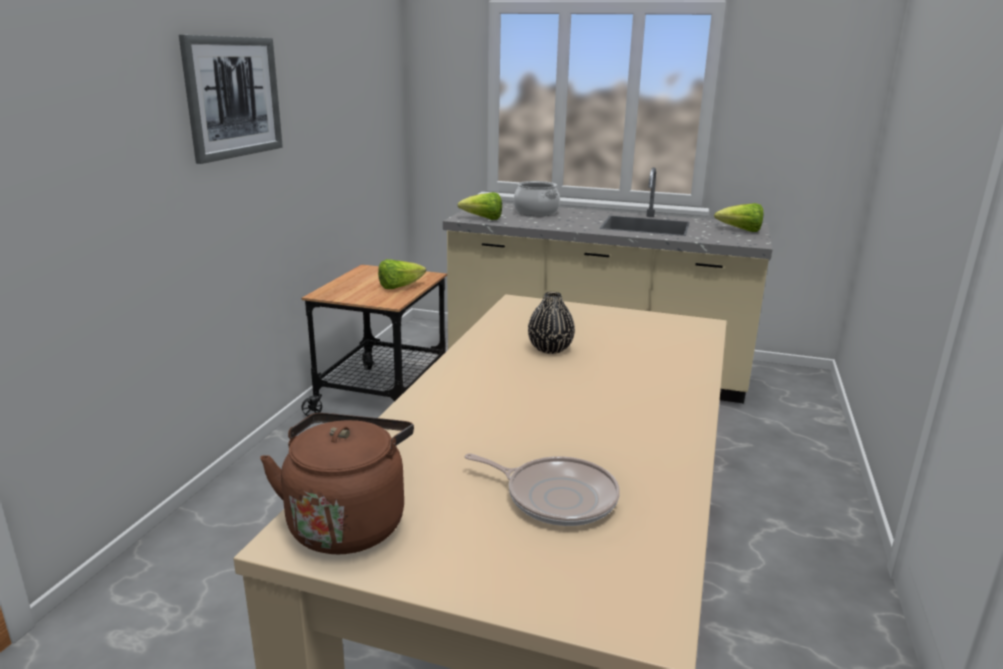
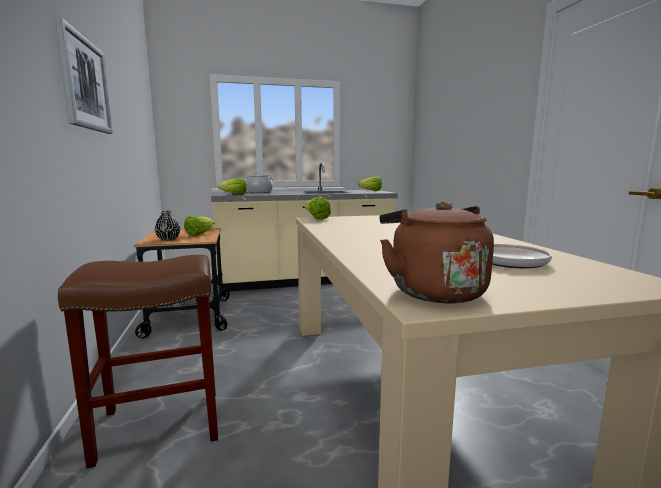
camera: 30 degrees left, 10 degrees down
black vase [528,292,575,354] -> black vase moved to [155,210,180,241]
none -> brown stool [58,255,218,469]
none -> lettuce [304,196,331,220]

